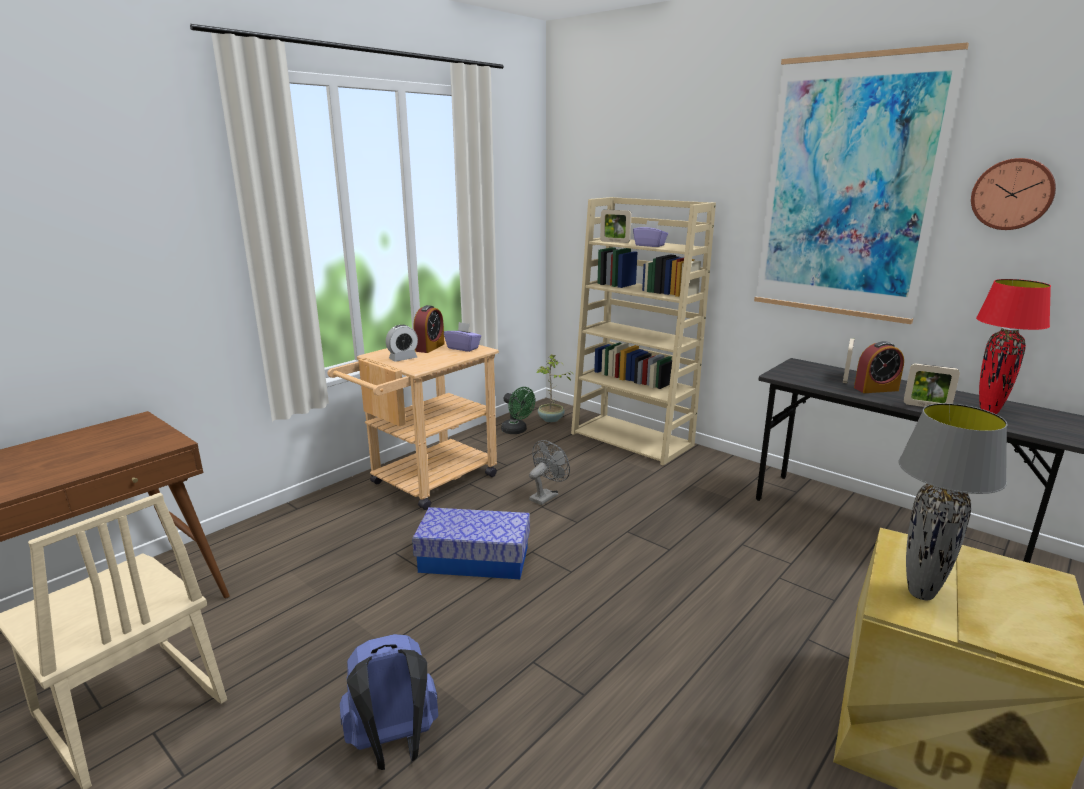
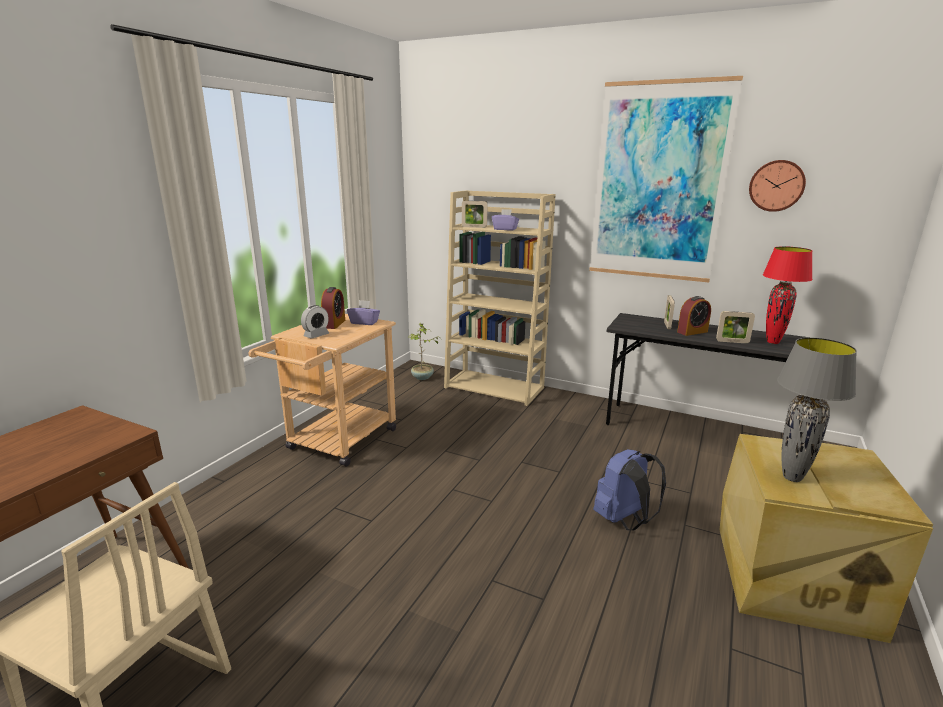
camera: 15 degrees left, 0 degrees up
blue backpack [340,634,438,770] -> blue backpack moved to [593,449,666,530]
storage box [412,507,530,579] -> none
green fan [501,387,535,434] -> none
grey fan [529,440,570,505] -> none

